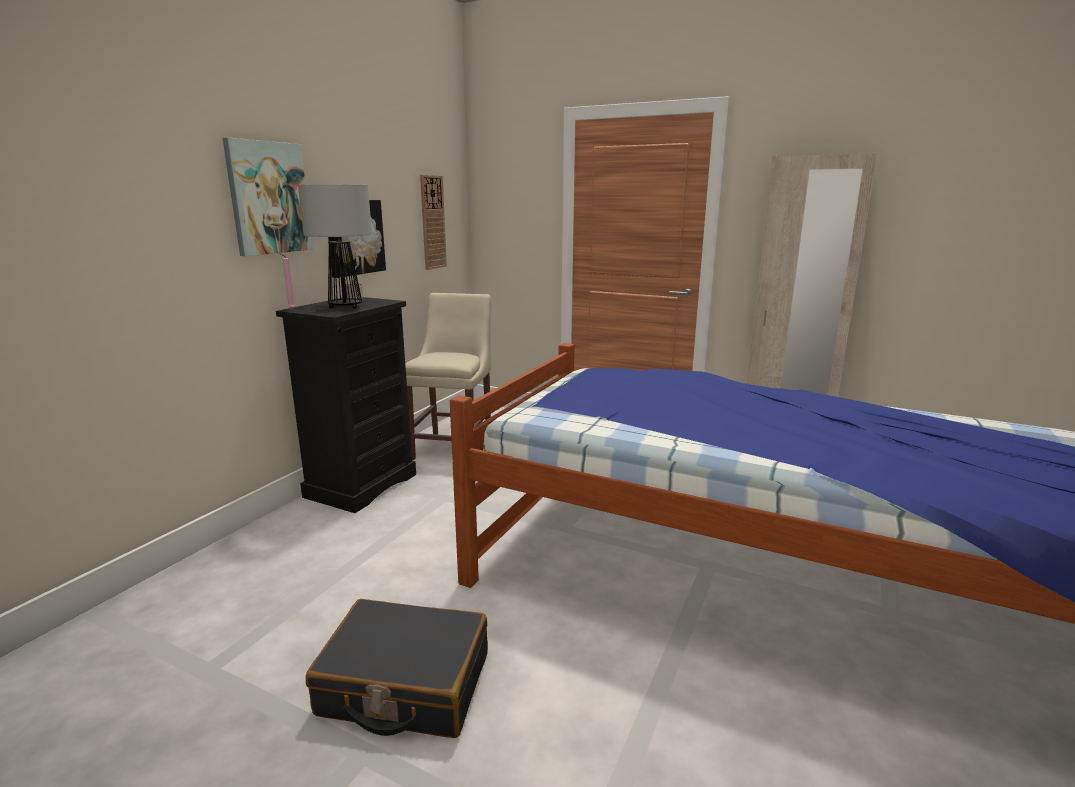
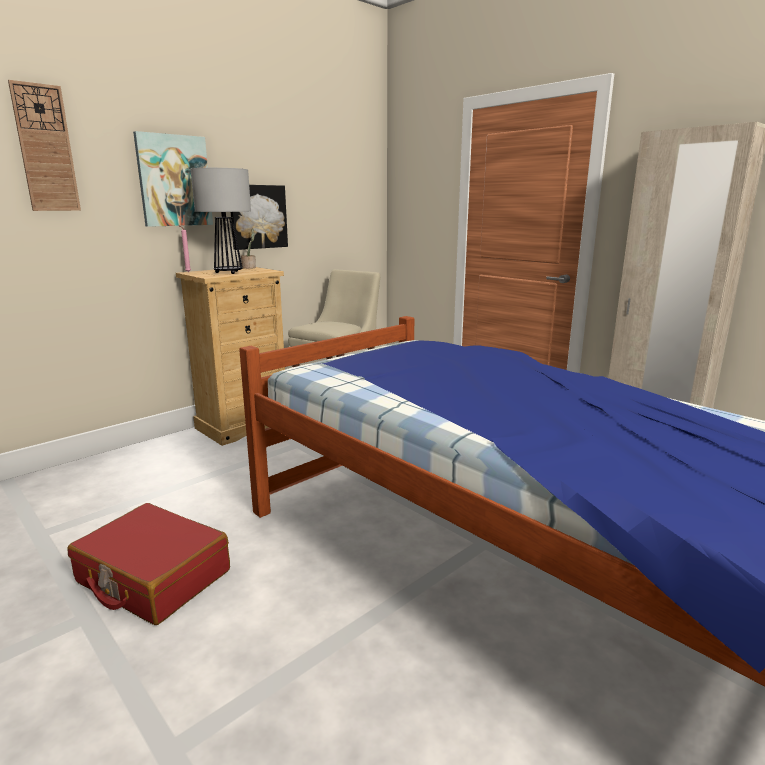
camera: 20 degrees right, 0 degrees up
black dresser [276,297,416,513] -> beige dresser [176,267,285,446]
black suitcase [306,599,488,738] -> red suitcase [67,503,230,625]
wall clock [420,175,447,270] -> wall clock moved to [8,80,81,211]

